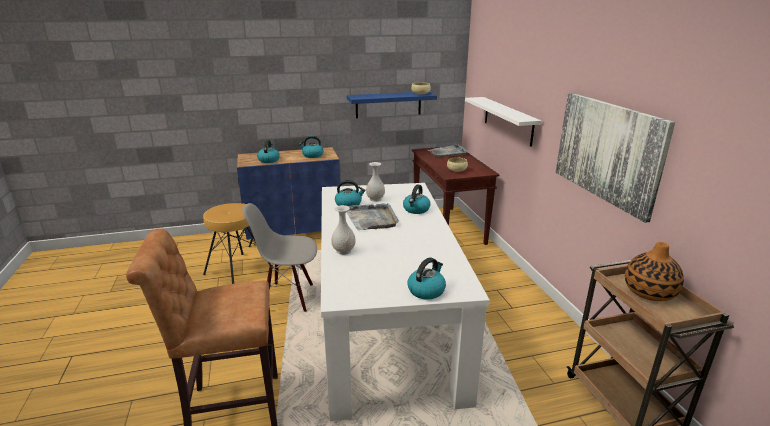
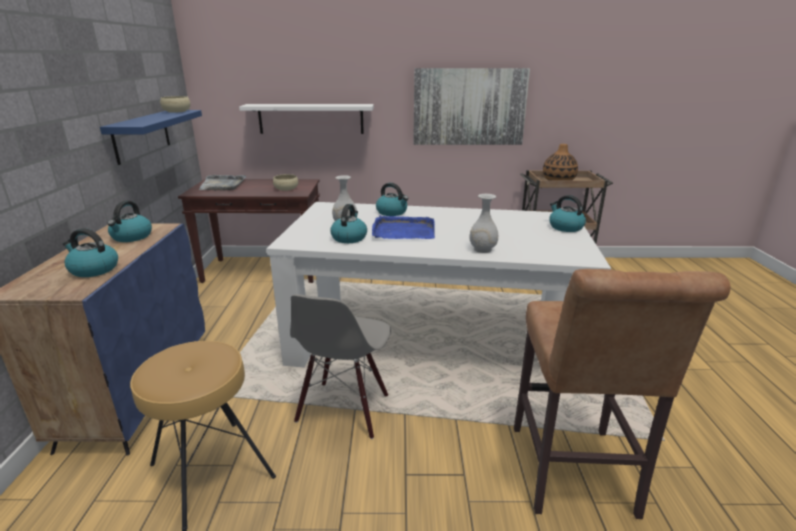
camera: 75 degrees left, 0 degrees up
grey tray [346,203,399,230] -> blue tray [372,215,435,239]

